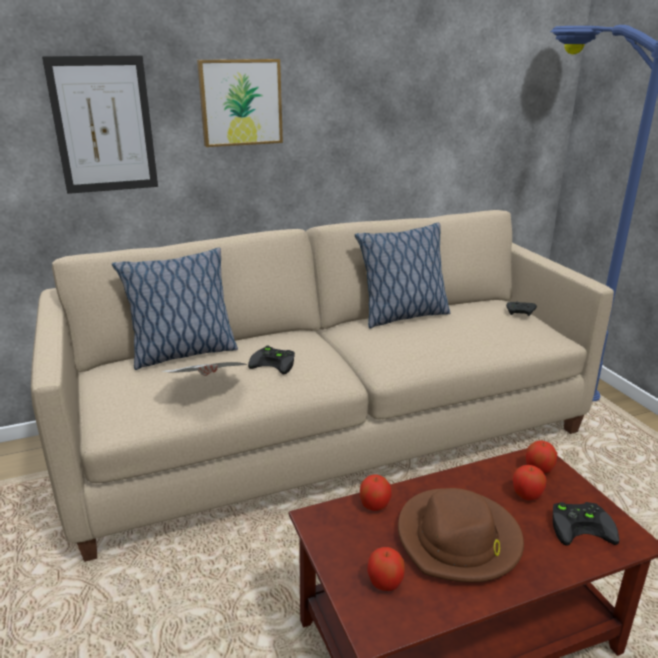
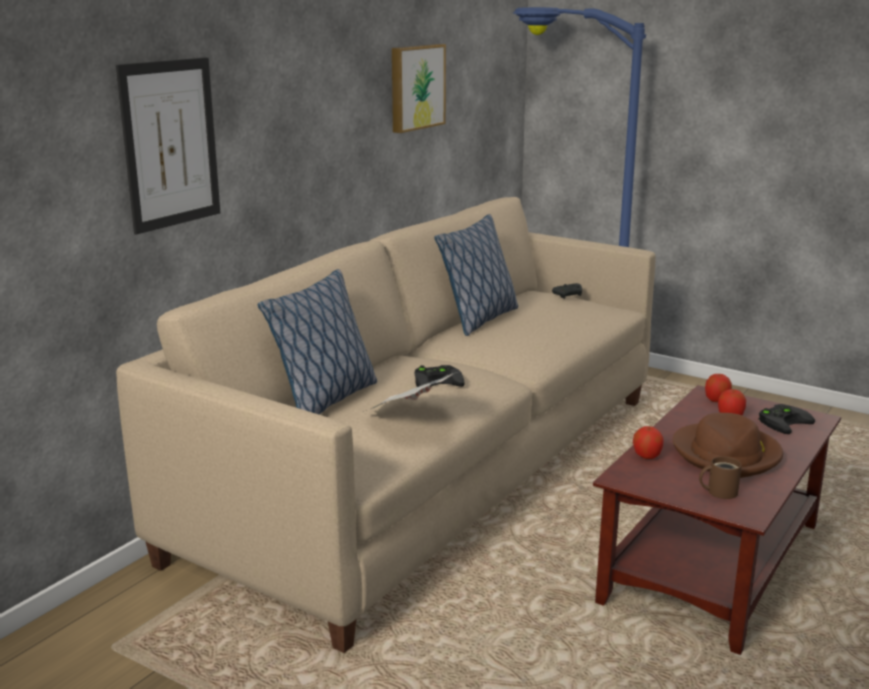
camera: 35 degrees left, 5 degrees down
picture [197,59,283,147] -> picture moved to [392,44,446,133]
apple [367,547,405,591] -> brown mug [699,456,742,499]

